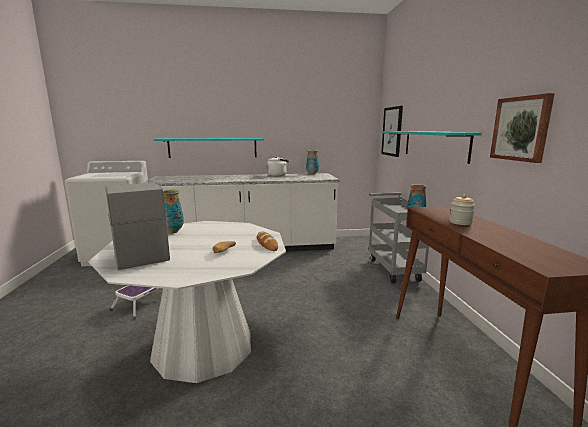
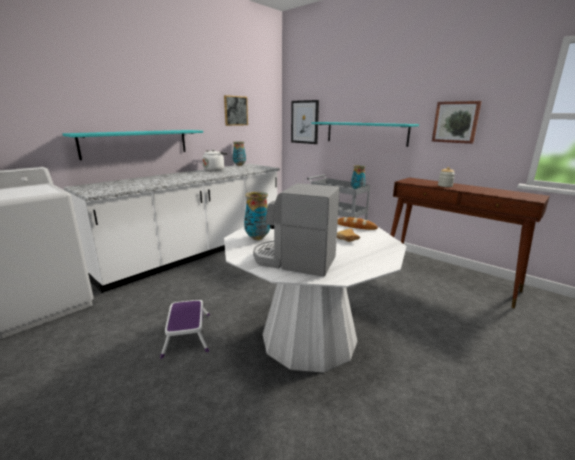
camera: 40 degrees left, 5 degrees up
none -> picture [224,95,248,126]

